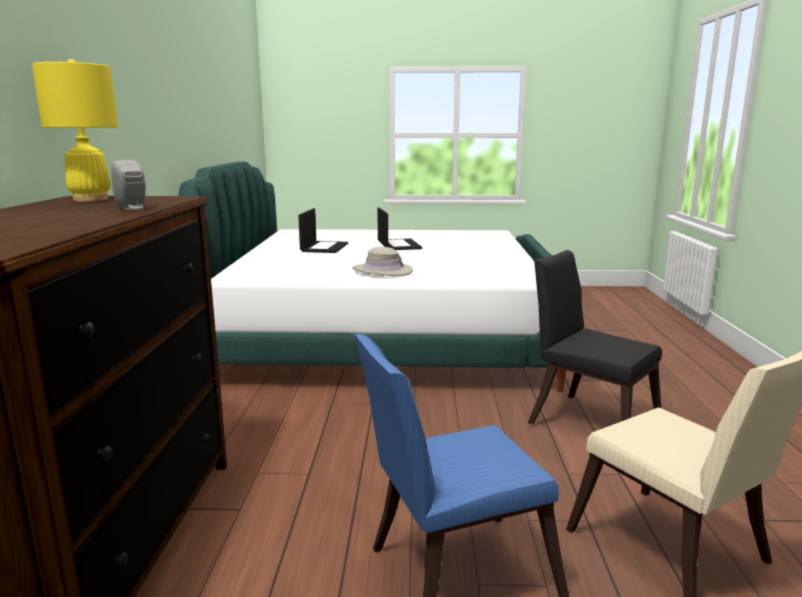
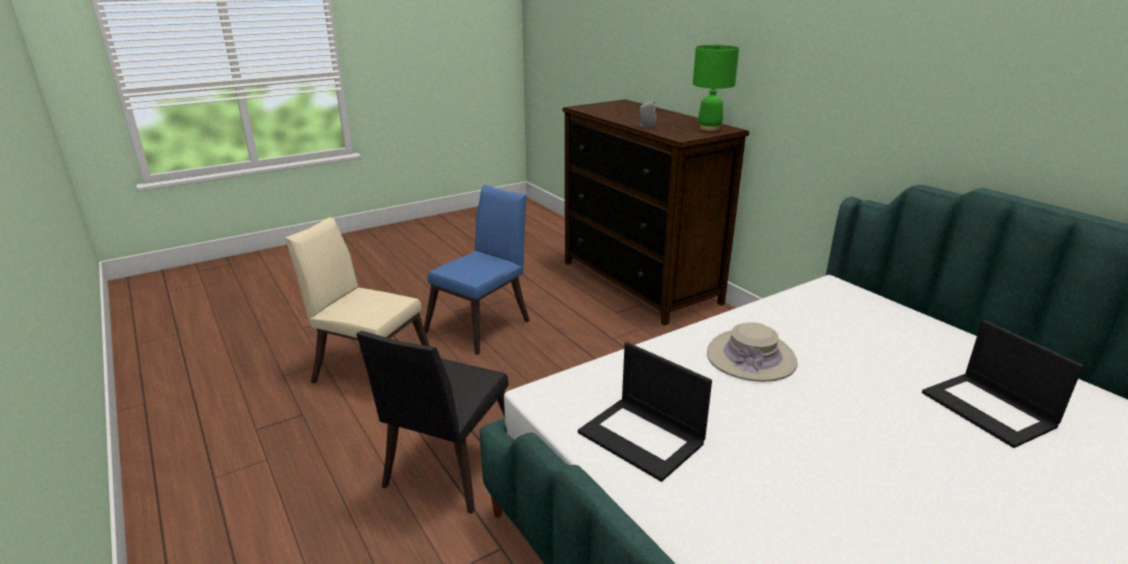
camera: 145 degrees right, 10 degrees up
yellow table lamp [32,59,118,202] -> green table lamp [693,44,739,131]
laptop [377,207,422,250] -> laptop moved to [578,342,712,482]
black chair [528,250,662,424] -> black chair turned 105 degrees clockwise [356,331,509,514]

